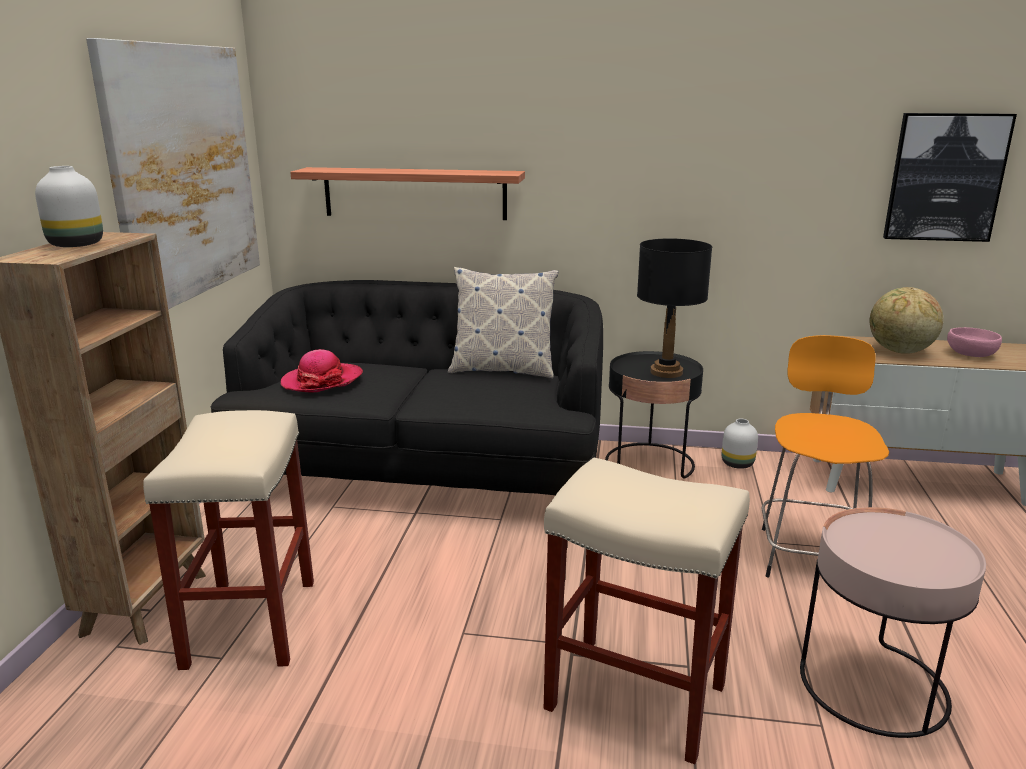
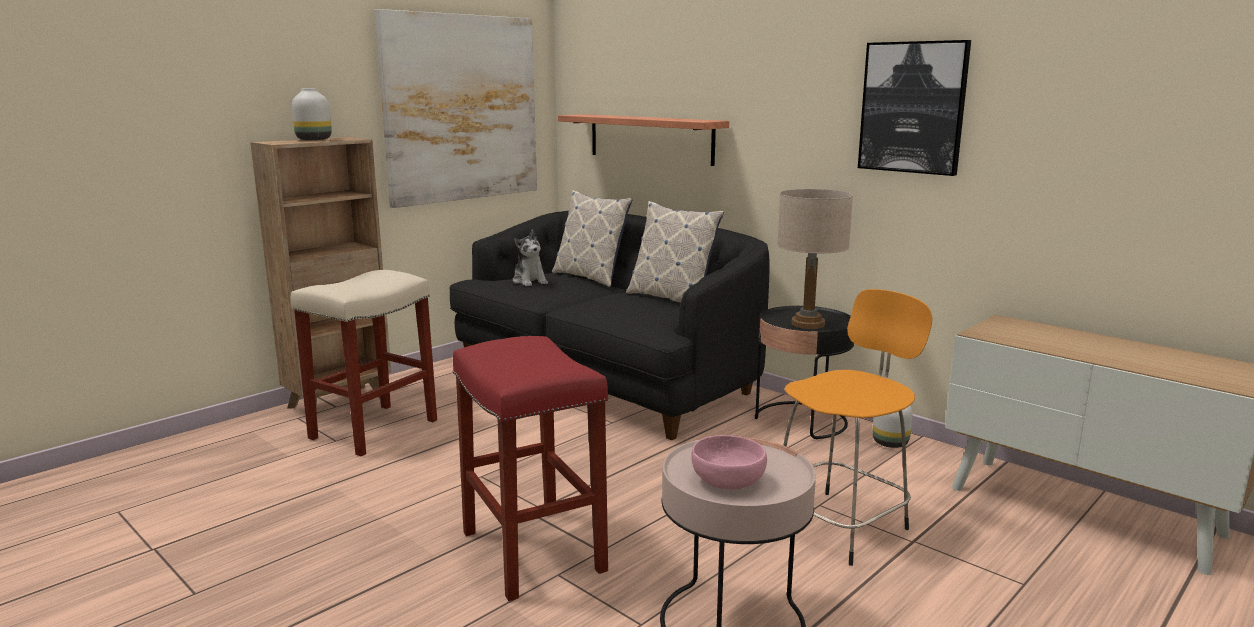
camera: 35 degrees right, 5 degrees down
hat [281,349,363,392] -> plush toy [513,230,548,287]
beige stool [544,458,750,764] -> red stool [453,336,608,601]
black table lamp [637,238,712,378] -> beige table lamp [777,189,853,329]
globe [869,287,943,354] -> none
picture [883,113,1017,242] -> picture moved to [858,40,971,176]
pink bowl [947,327,1002,357] -> pink bowl moved to [691,435,767,490]
none -> pillow [552,190,632,287]

